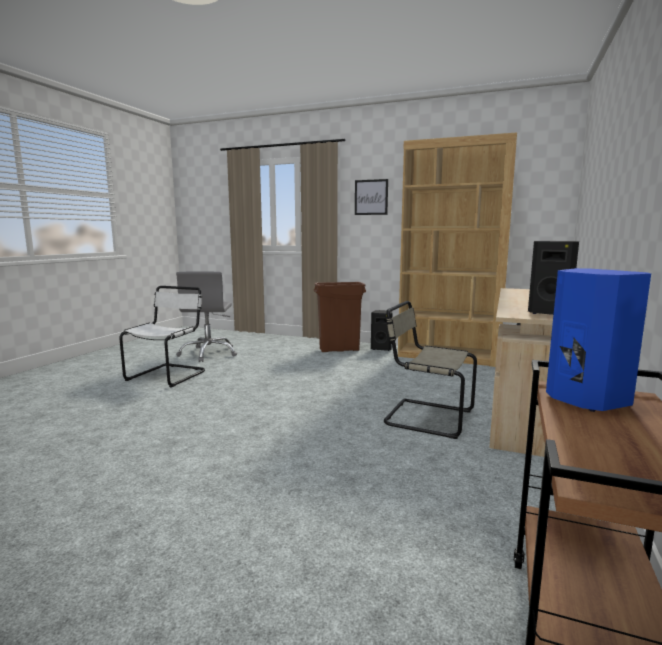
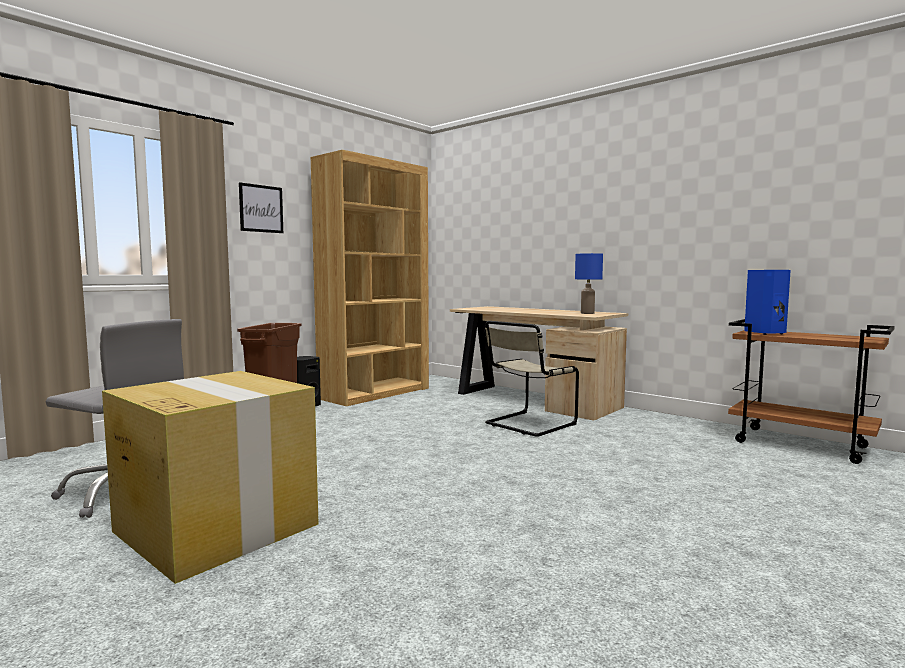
camera: 70 degrees left, 5 degrees down
white chair [119,286,205,387] -> cardboard box [102,371,318,584]
black speaker [528,241,579,315] -> blue table lamp [575,253,603,314]

